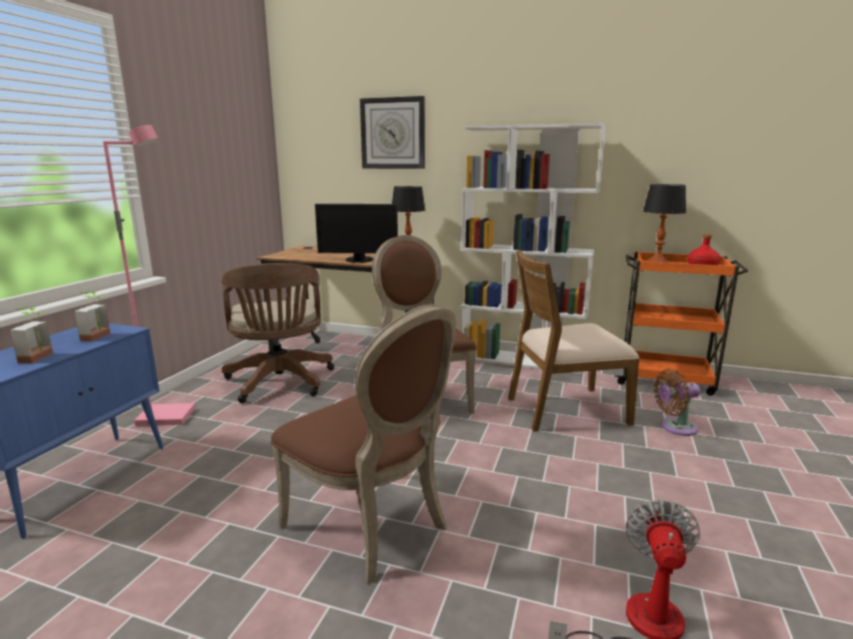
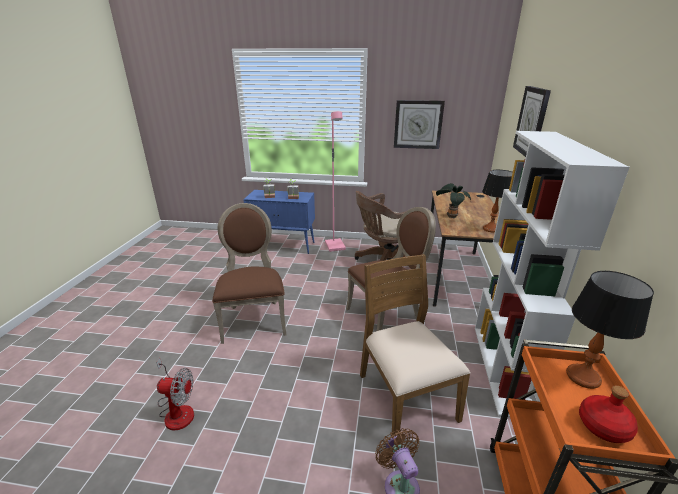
camera: 80 degrees right, 10 degrees up
brown chair [271,304,456,584] -> brown chair turned 135 degrees clockwise [212,203,287,344]
monitor [315,204,398,263] -> potted plant [436,183,471,218]
none -> wall clock [394,100,445,149]

